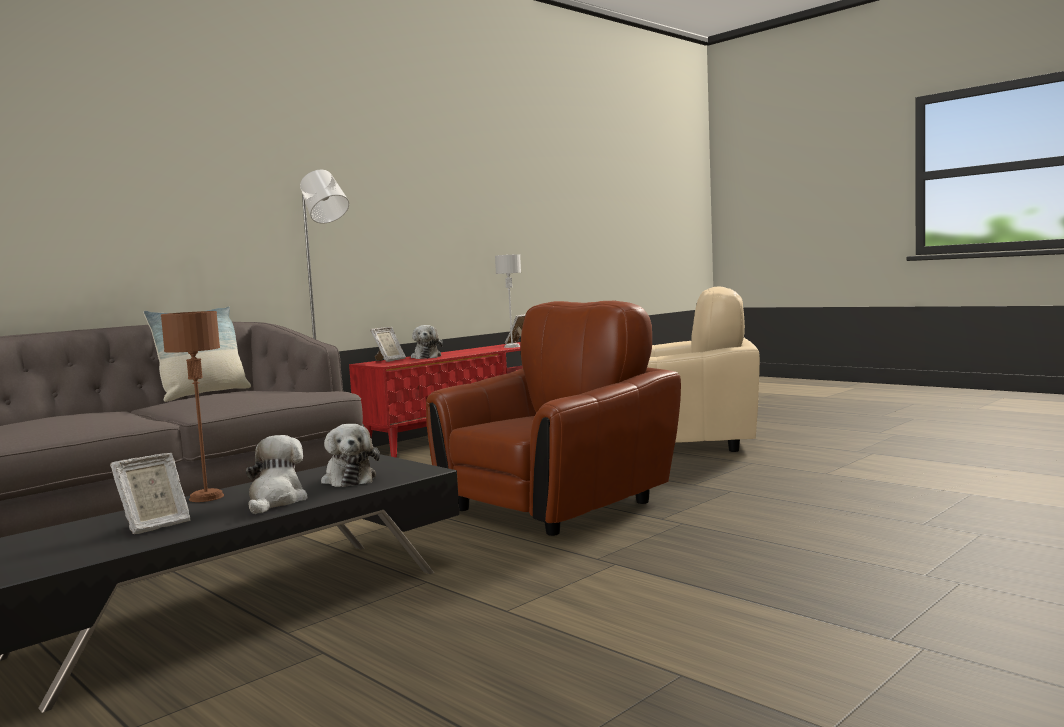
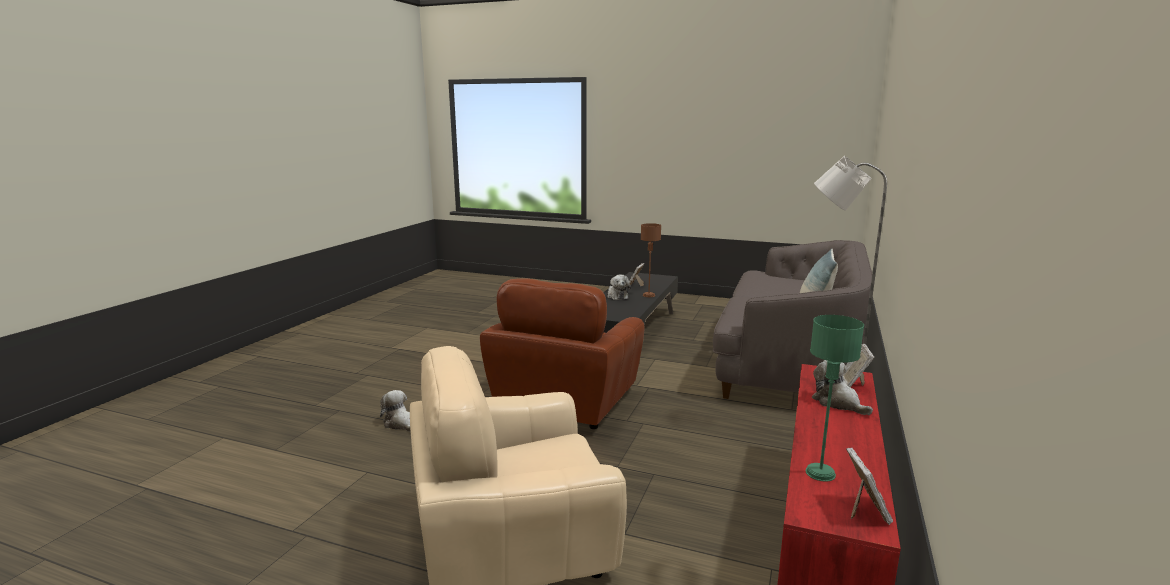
camera: 155 degrees right, 10 degrees up
plush toy [321,424,380,487] -> plush toy moved to [380,390,411,432]
grey table lamp [495,254,521,348] -> green table lamp [805,315,864,482]

